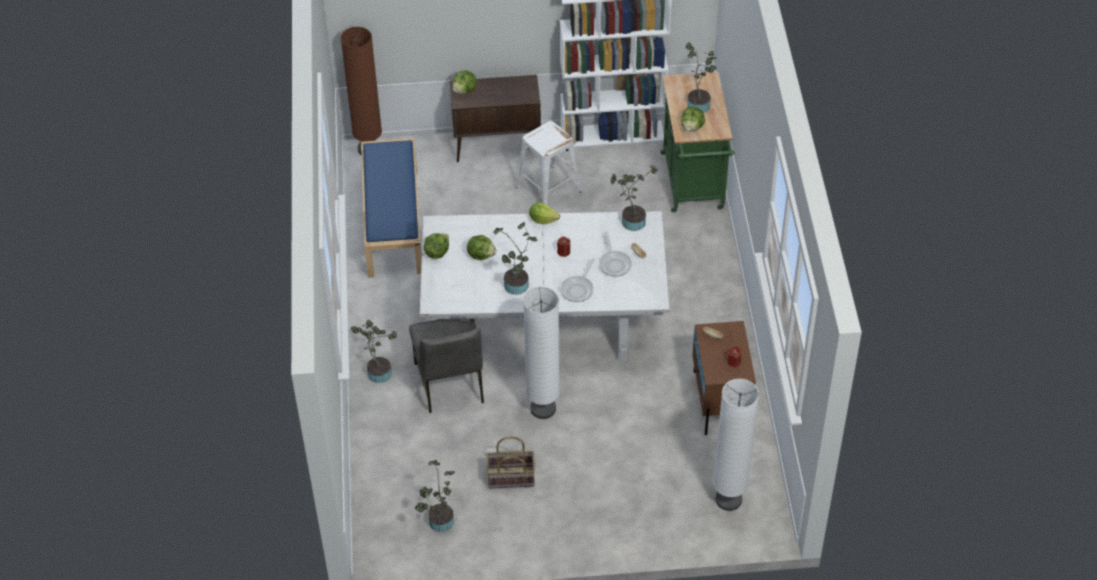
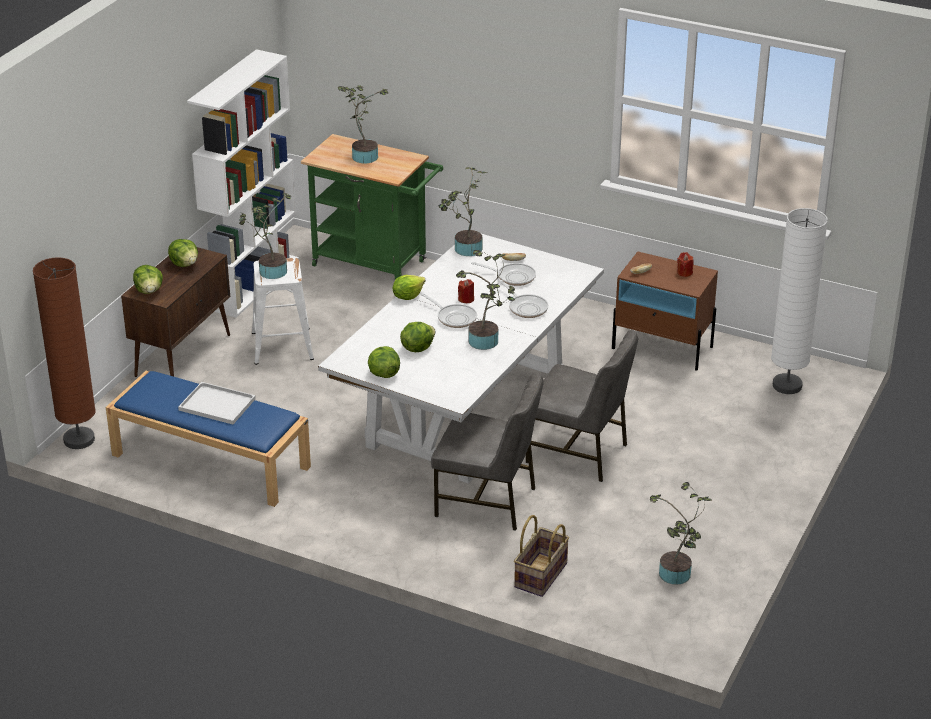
camera: 60 degrees left, 15 degrees down
potted plant [351,319,397,383] -> potted plant moved to [239,193,292,279]
basket [486,436,535,489] -> basket moved to [514,515,569,597]
white floor lamp [523,287,560,419] -> grey chair [526,330,638,482]
lettuce [681,106,705,132] -> lettuce moved to [168,239,198,267]
none -> white tray [178,382,256,424]
none -> frying pan [421,293,477,328]

